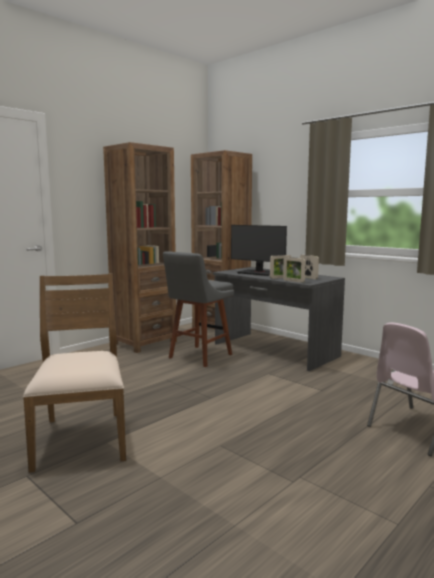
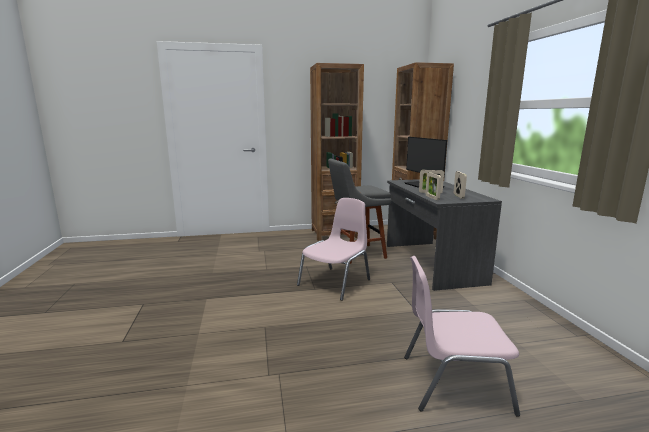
camera: 35 degrees right, 5 degrees up
brown chair [23,274,126,473] -> none
none -> pink chair [297,198,370,301]

